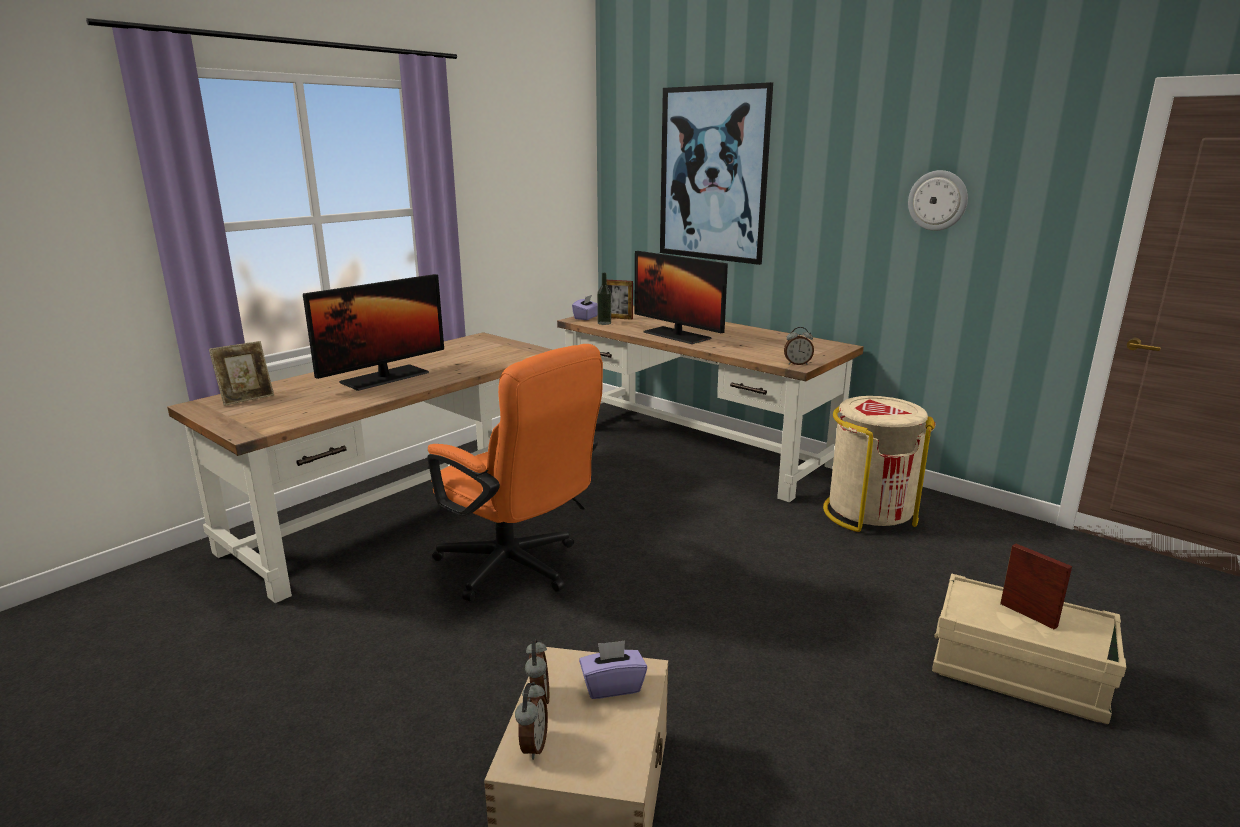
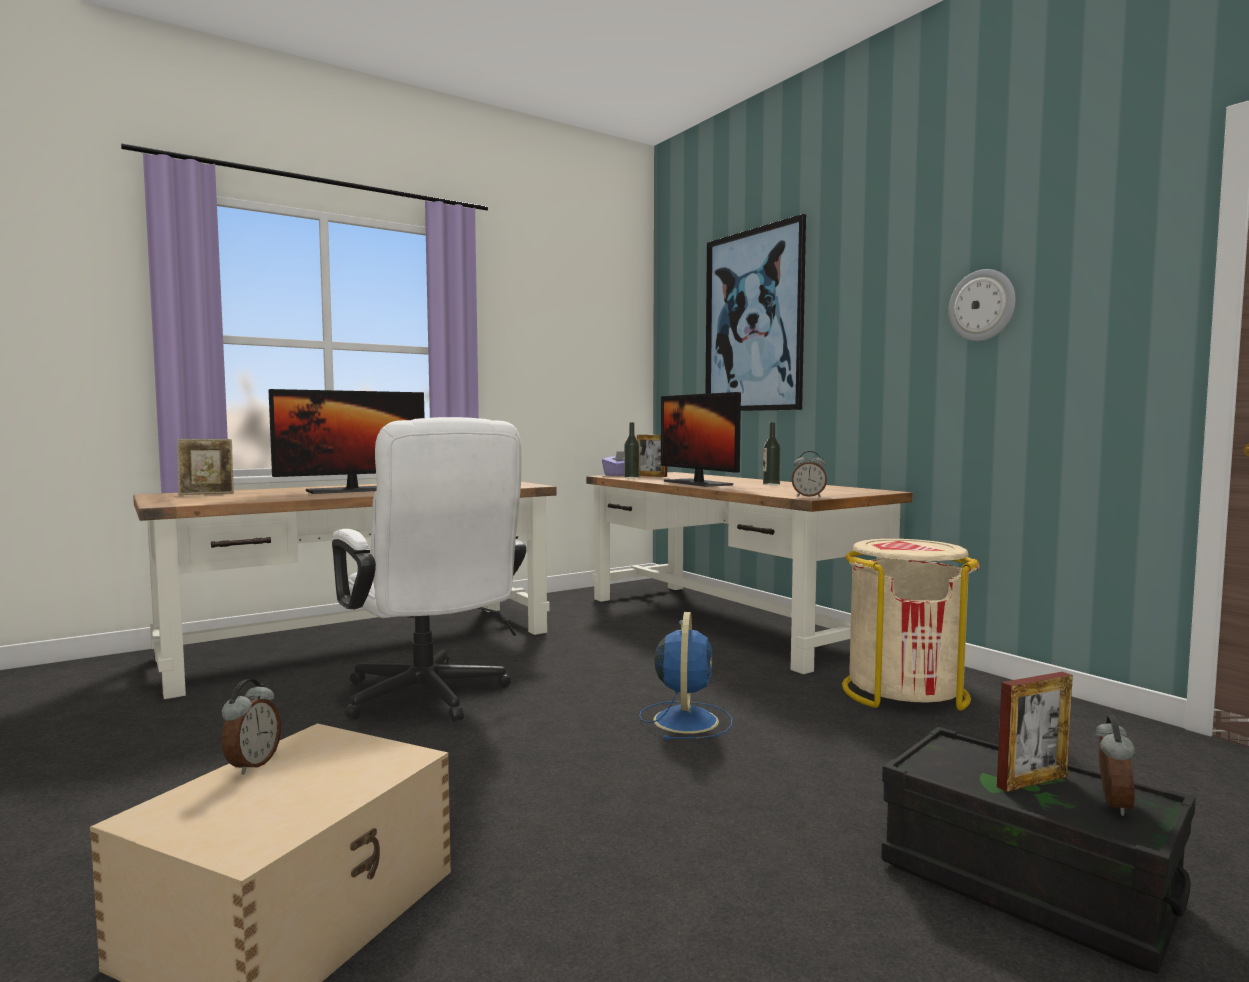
camera: 15 degrees right, 15 degrees down
orange office chair [427,344,603,602] -> white office chair [332,417,526,722]
alarm clock [515,682,548,760] -> alarm clock moved to [1094,716,1135,816]
purple tissue box [579,640,647,699] -> none
beige storage box [932,574,1126,724] -> black storage box [881,727,1196,974]
picture frame [1000,544,1072,630] -> picture frame turned 90 degrees clockwise [997,672,1073,792]
none -> blue fan [639,612,732,740]
none -> bottle [763,422,781,485]

